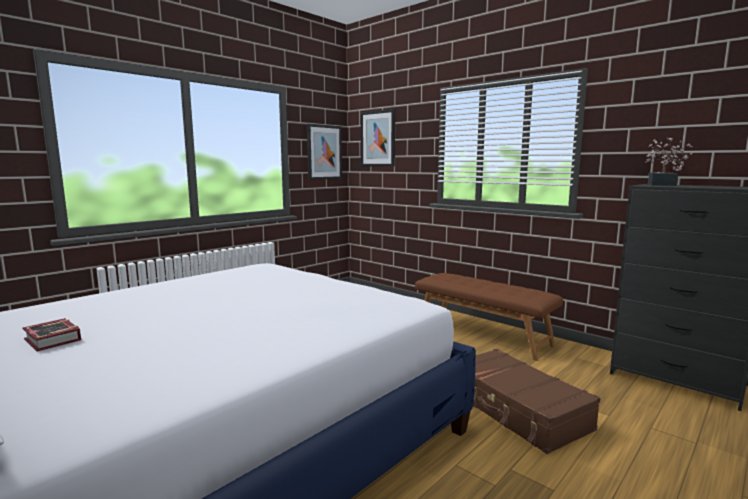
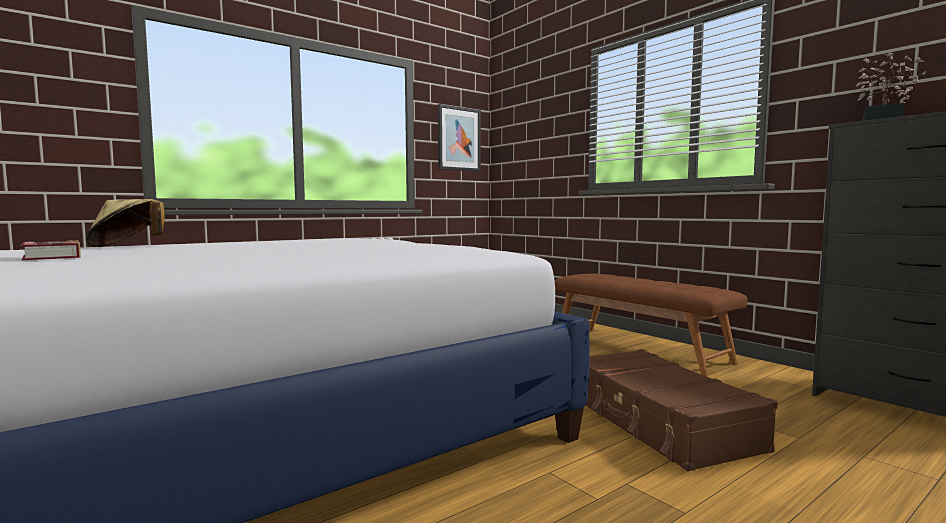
camera: 10 degrees right, 5 degrees down
picture [361,109,395,166] -> none
none -> beige hat [86,199,165,247]

